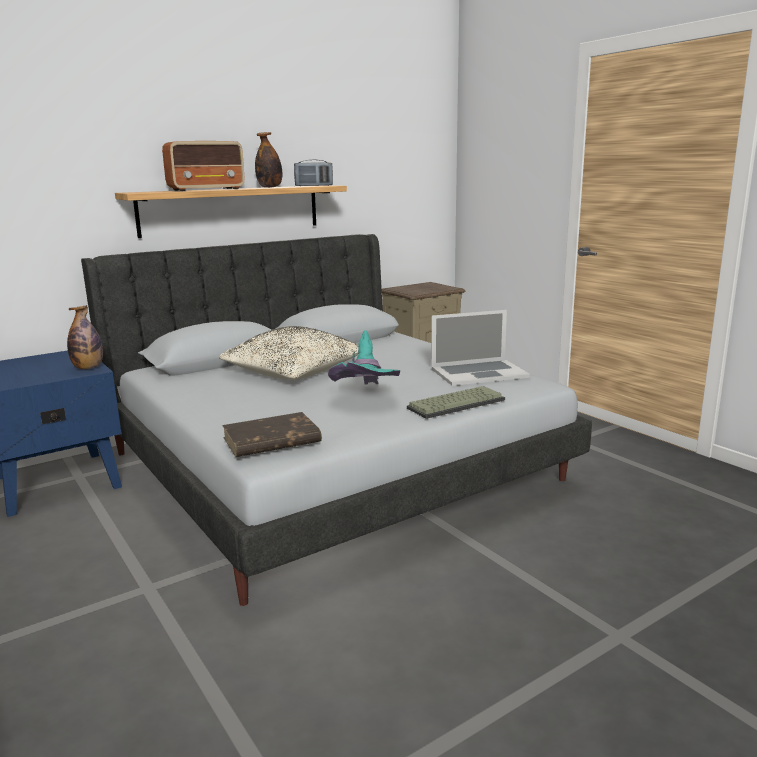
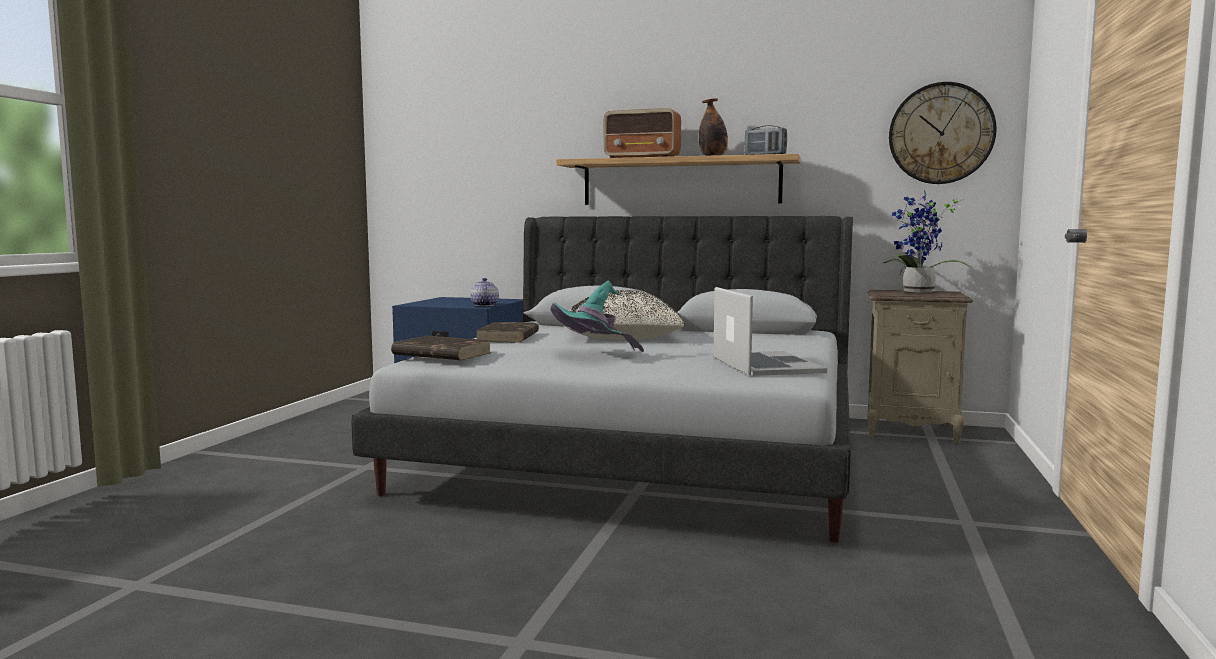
camera: 50 degrees right, 10 degrees down
bottle [67,305,103,369] -> teapot [470,278,499,306]
keyboard [407,386,505,419] -> none
laptop [431,310,531,386] -> laptop turned 135 degrees counterclockwise [713,287,827,376]
none -> brown book [475,322,539,343]
none -> potted plant [884,190,973,293]
none -> wall clock [889,82,997,184]

